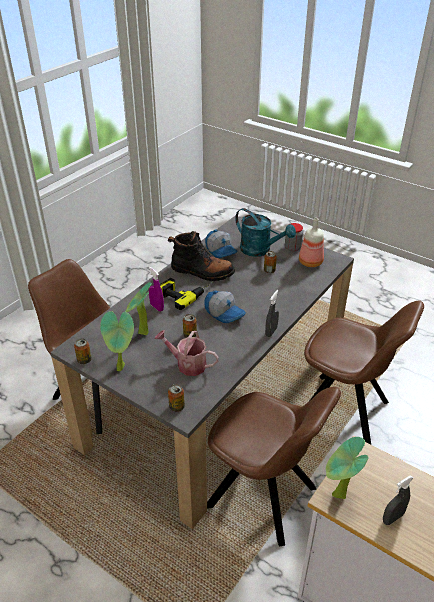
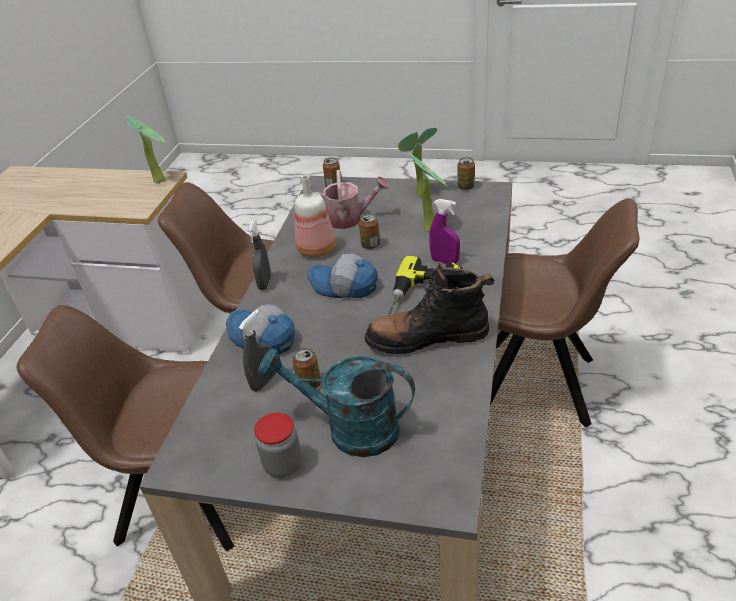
camera: 160 degrees right, 0 degrees up
cap [205,230,237,258] -> cap moved to [226,304,295,355]
bottle [299,218,324,267] -> bottle moved to [294,176,336,257]
grey spray bottle [383,475,413,525] -> grey spray bottle moved to [239,310,276,392]

